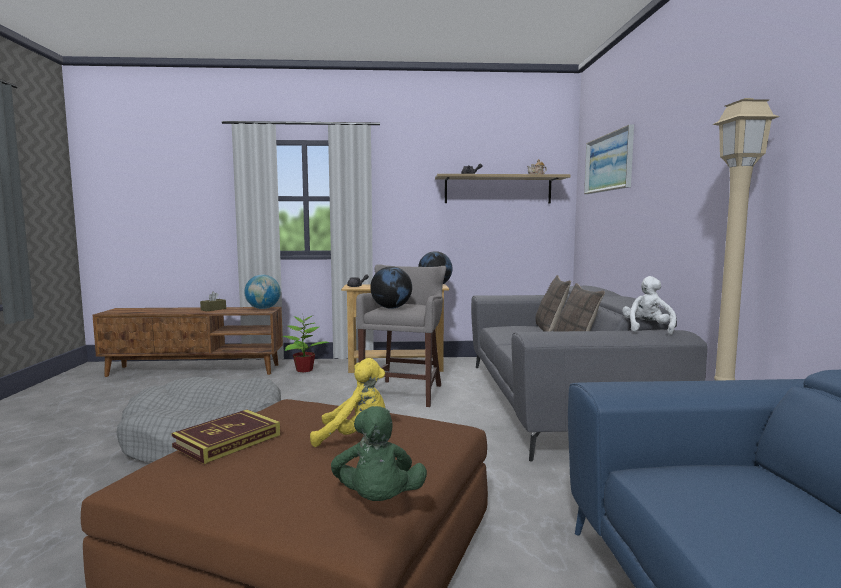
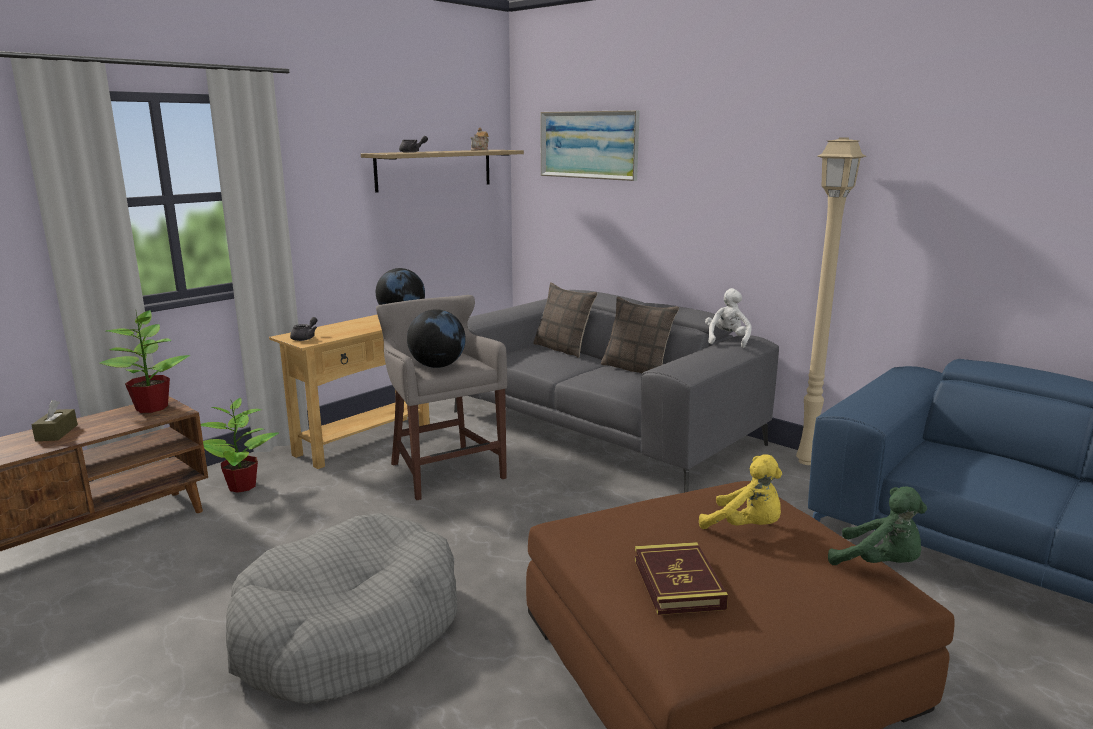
camera: 45 degrees left, 10 degrees up
globe [244,275,281,309] -> potted plant [99,310,191,413]
yellow plush toy [310,358,386,447] -> yellow plush toy turned 75 degrees clockwise [699,454,782,529]
white plush toy [622,276,676,335] -> white plush toy turned 45 degrees clockwise [705,288,752,348]

